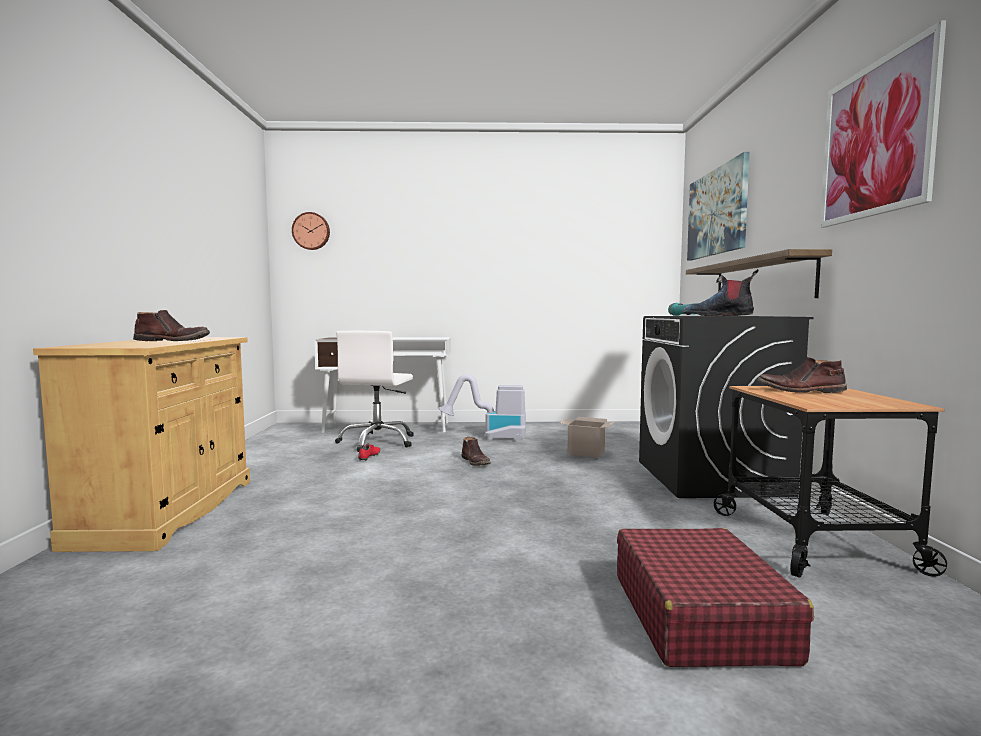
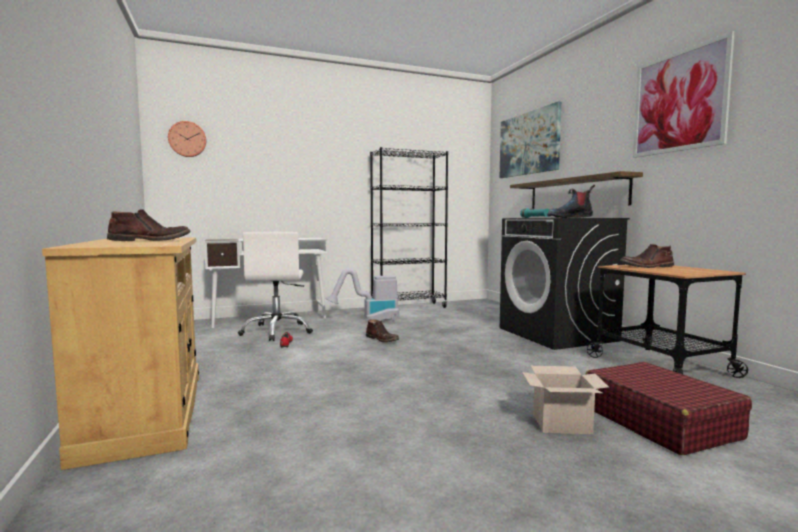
camera: 20 degrees left, 0 degrees up
cardboard box [560,417,614,458] -> cardboard box moved to [522,366,609,434]
none -> black bookcase [370,147,448,308]

